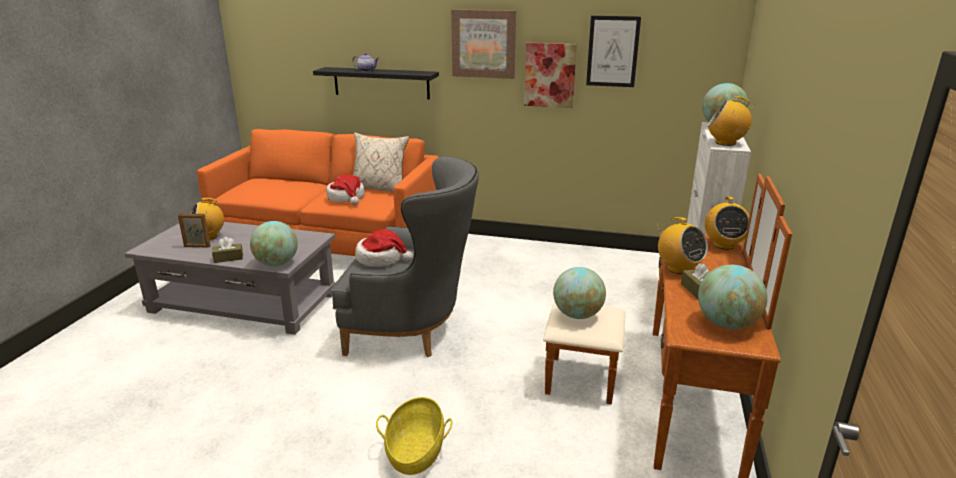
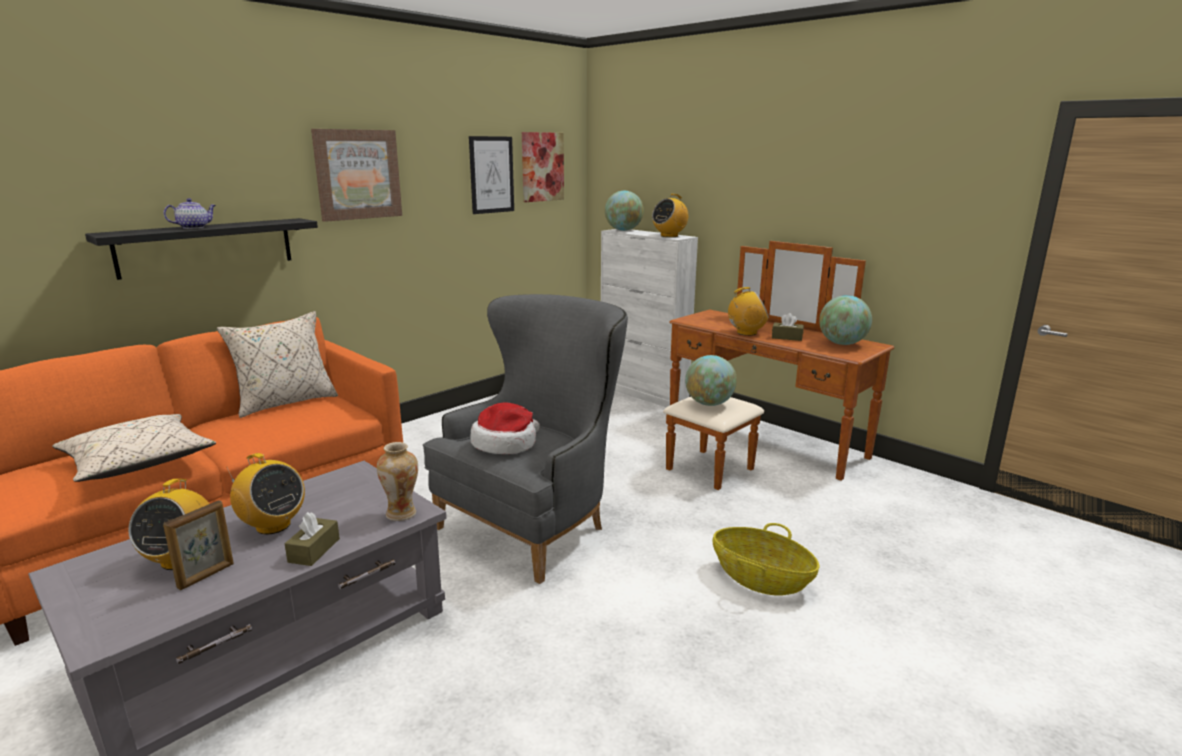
camera: 60 degrees left, 5 degrees down
globe [250,221,298,266] -> vase [377,442,418,521]
hat [326,174,365,205] -> none
picture [524,43,577,108] -> picture moved to [522,132,564,202]
radio [705,197,750,250] -> radio moved to [227,453,305,535]
none -> beige pillow [52,414,216,482]

